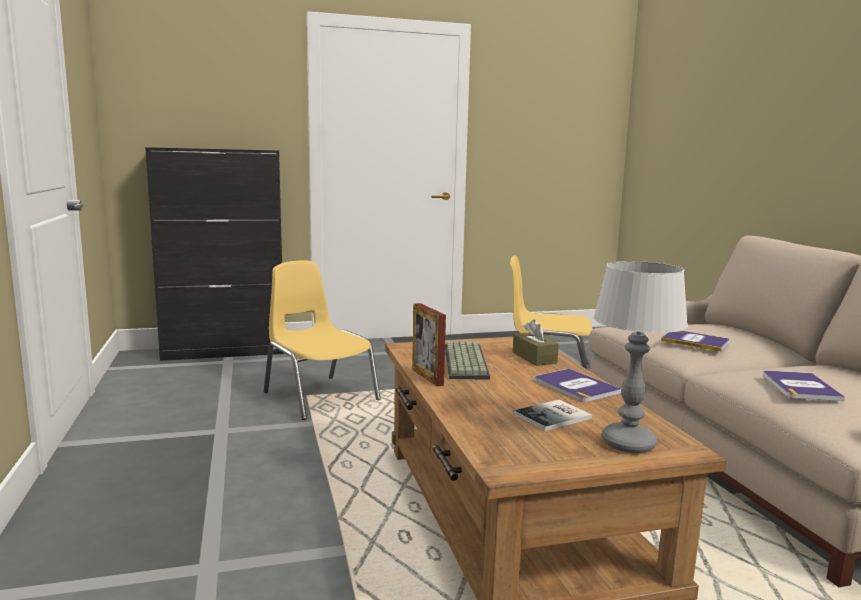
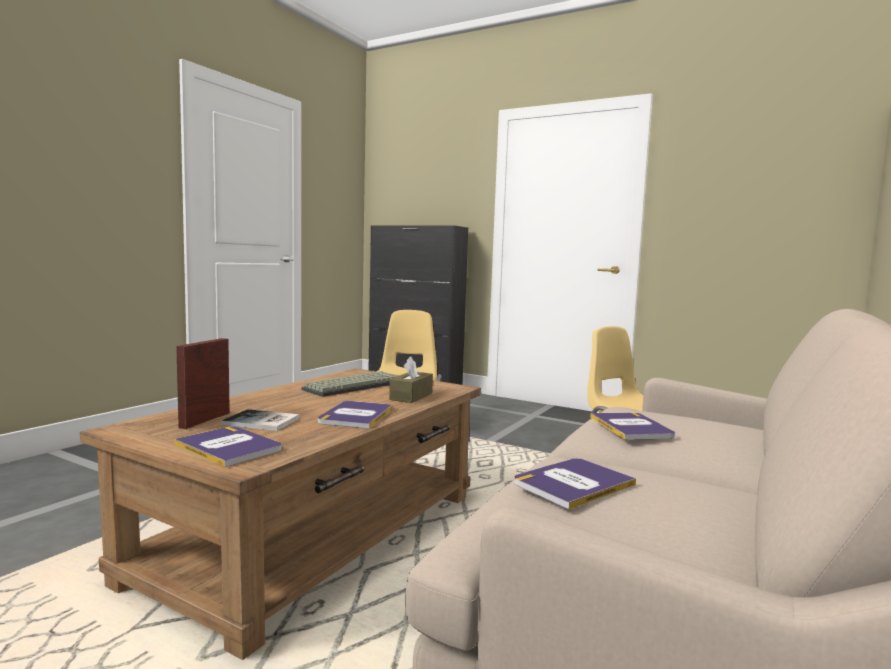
camera: 45 degrees right, 5 degrees down
picture frame [412,303,446,386] -> picture frame moved to [176,338,230,429]
table lamp [593,261,688,453] -> book [174,427,282,467]

